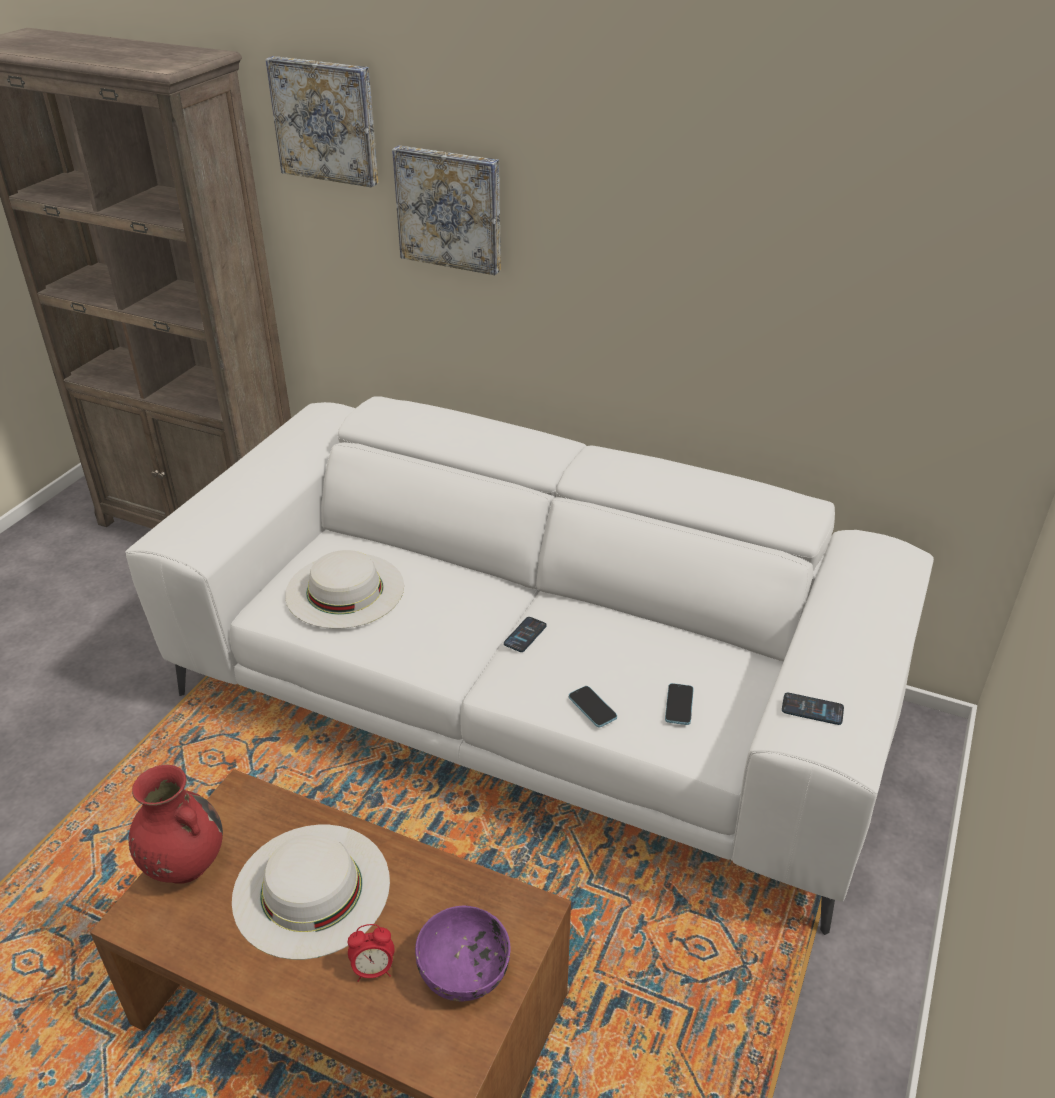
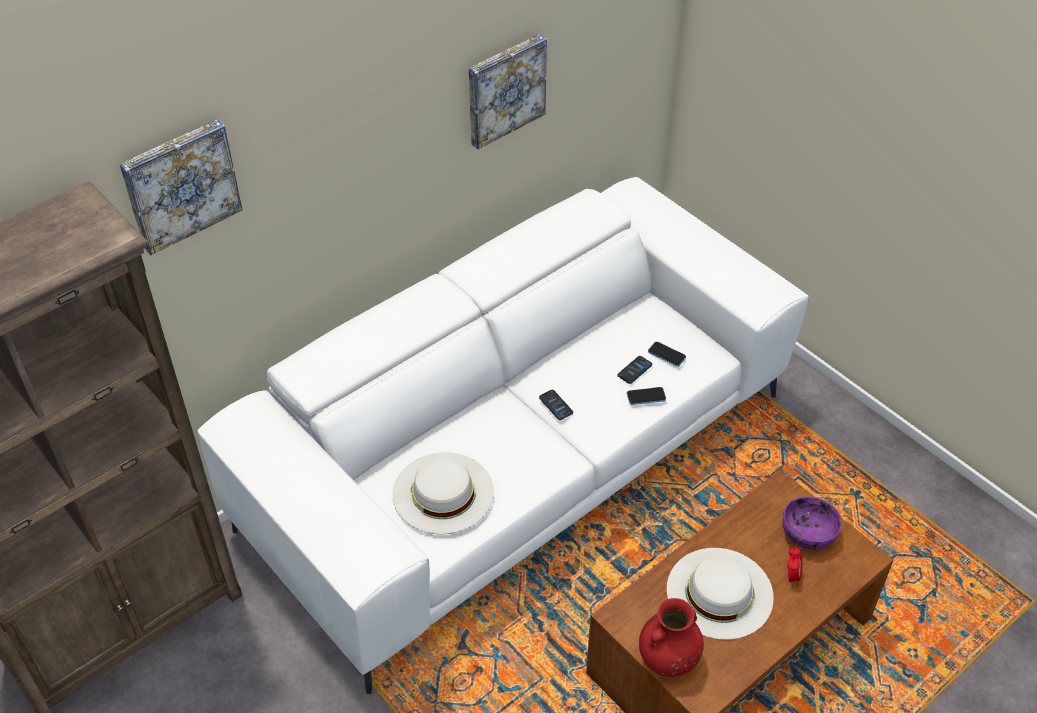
camera: 65 degrees left, 10 degrees up
picture [392,145,501,275] -> picture moved to [469,34,547,149]
phone [782,693,844,725] -> phone moved to [618,356,652,384]

